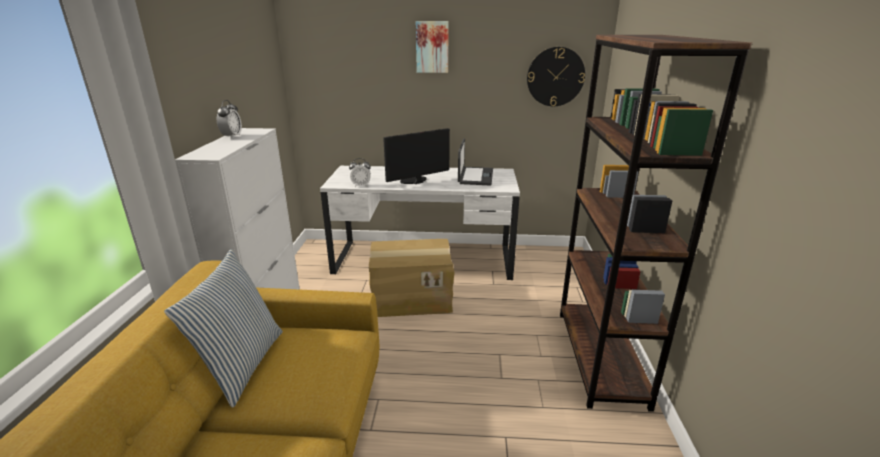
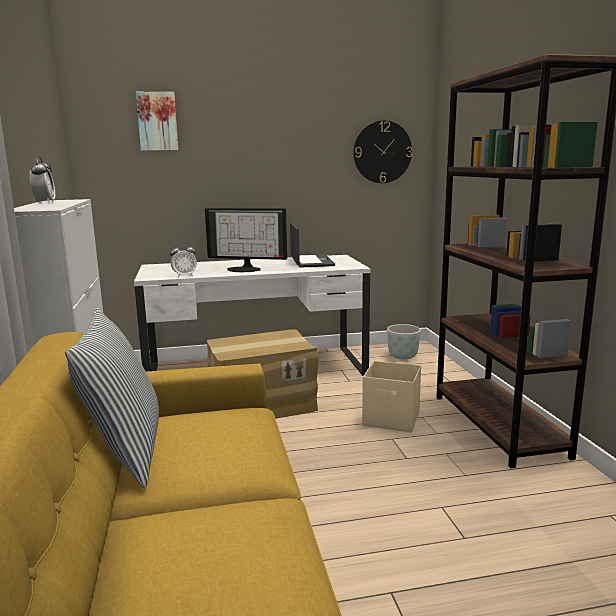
camera: 15 degrees left, 10 degrees down
monitor [383,128,450,184] -> monitor turned 120 degrees counterclockwise [205,208,287,272]
picture [416,21,449,73] -> picture moved to [136,92,178,151]
none -> beige storage box [362,361,421,432]
none -> grey planter [387,324,421,359]

